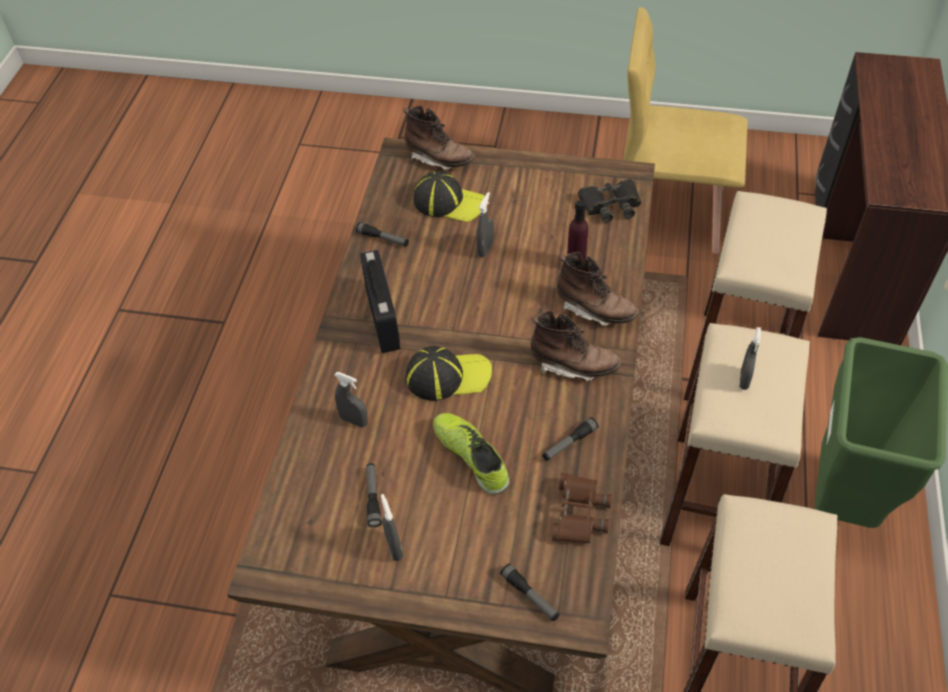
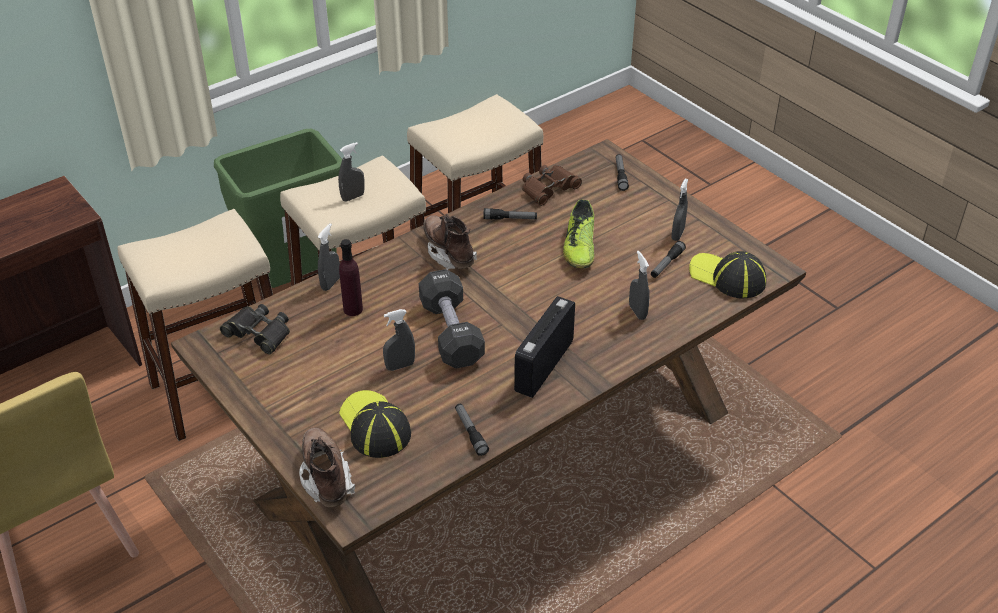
camera: 140 degrees left, 10 degrees down
cap [406,346,492,401] -> cap moved to [689,251,766,299]
brown boot [557,252,639,326] -> none
none -> grey spray bottle [318,223,340,291]
none -> black dumbbell [419,269,485,369]

